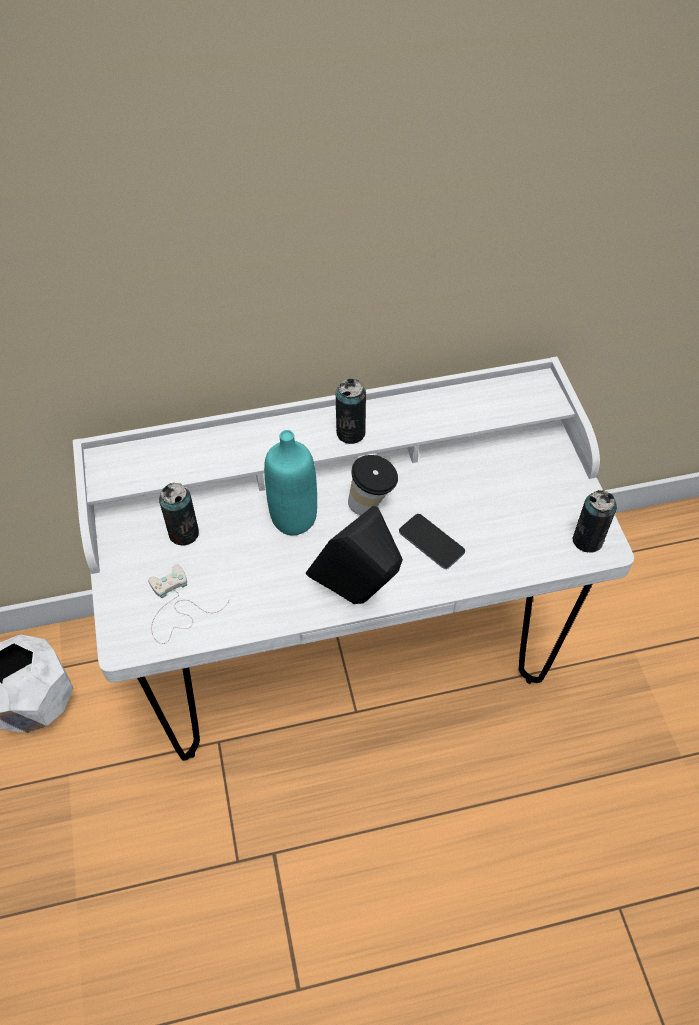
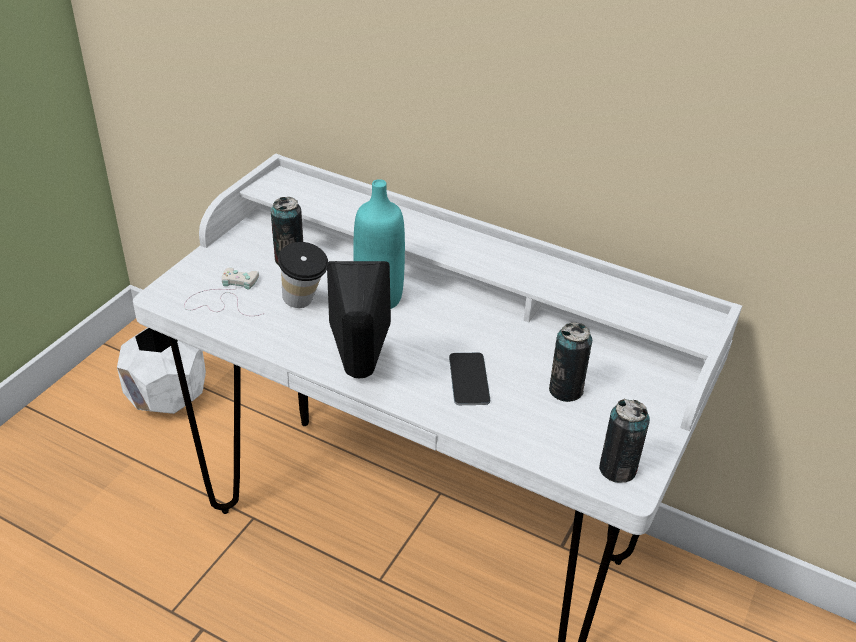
camera: 40 degrees right, 15 degrees down
can [335,379,366,444] -> can moved to [549,323,592,402]
cup [348,455,398,515] -> cup moved to [278,242,328,308]

